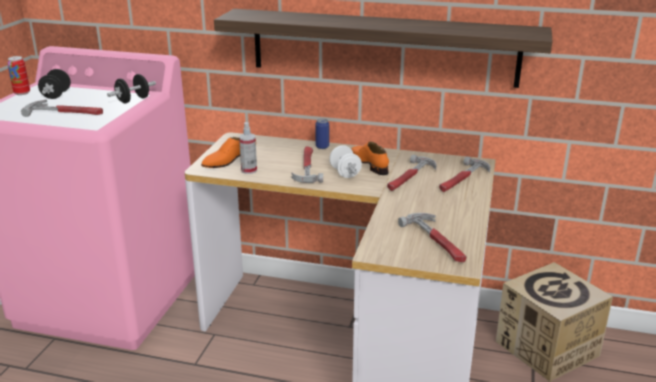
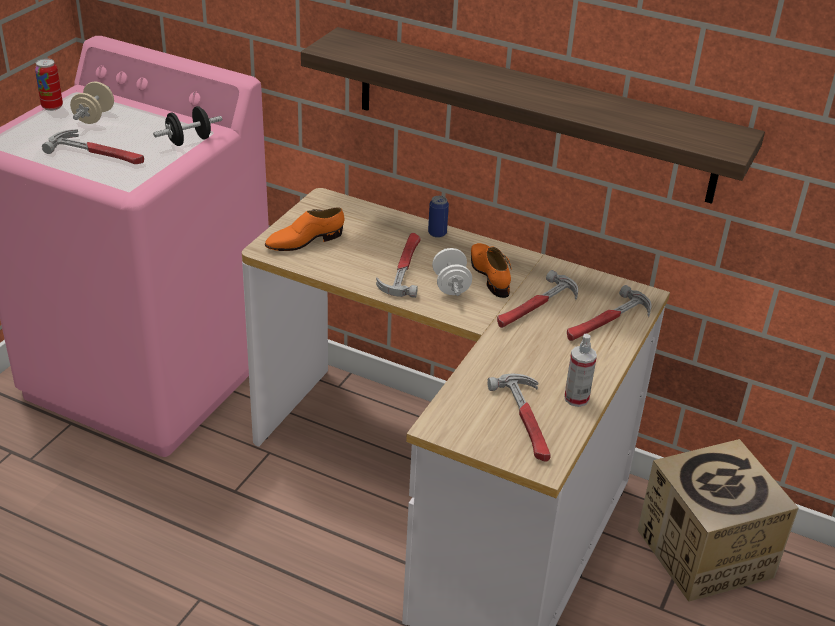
camera: 10 degrees right, 10 degrees up
black dumbbell [38,69,71,99] -> beige dumbbell [70,81,114,124]
spray bottle [239,122,257,174] -> spray bottle moved to [564,334,597,407]

